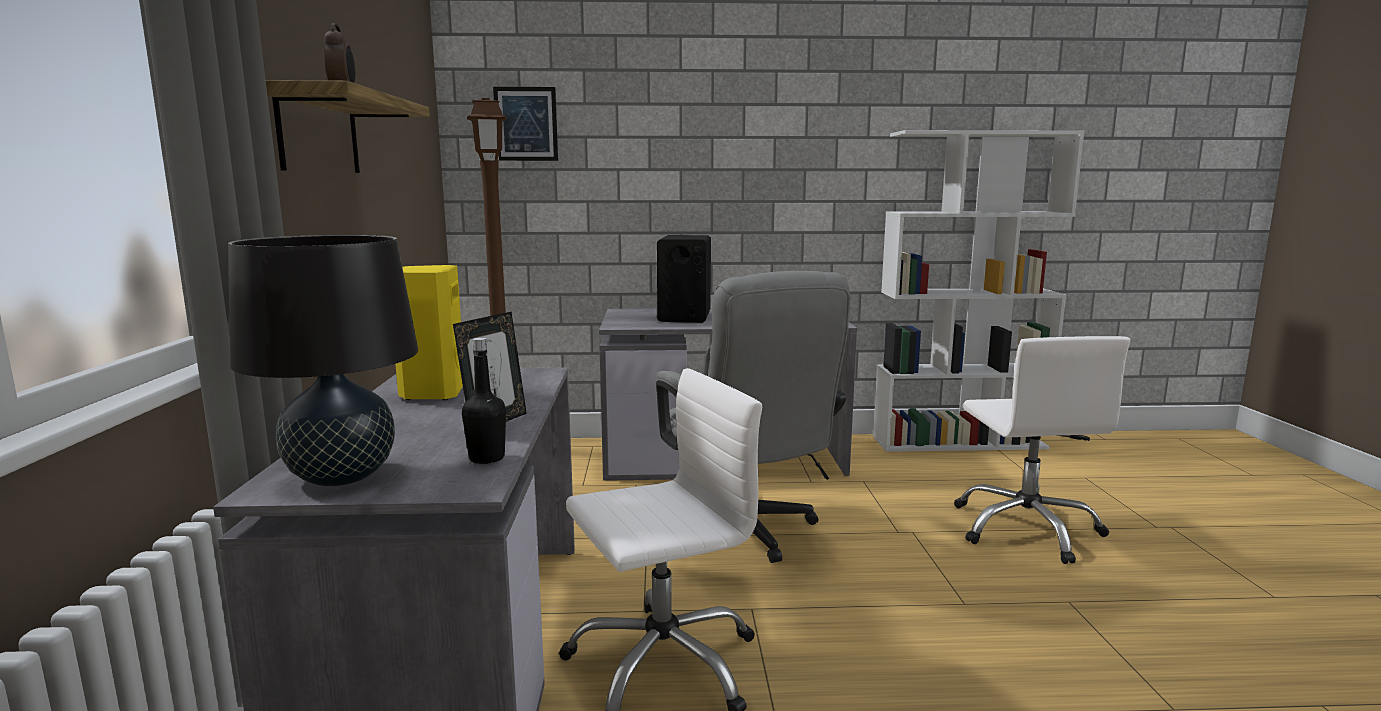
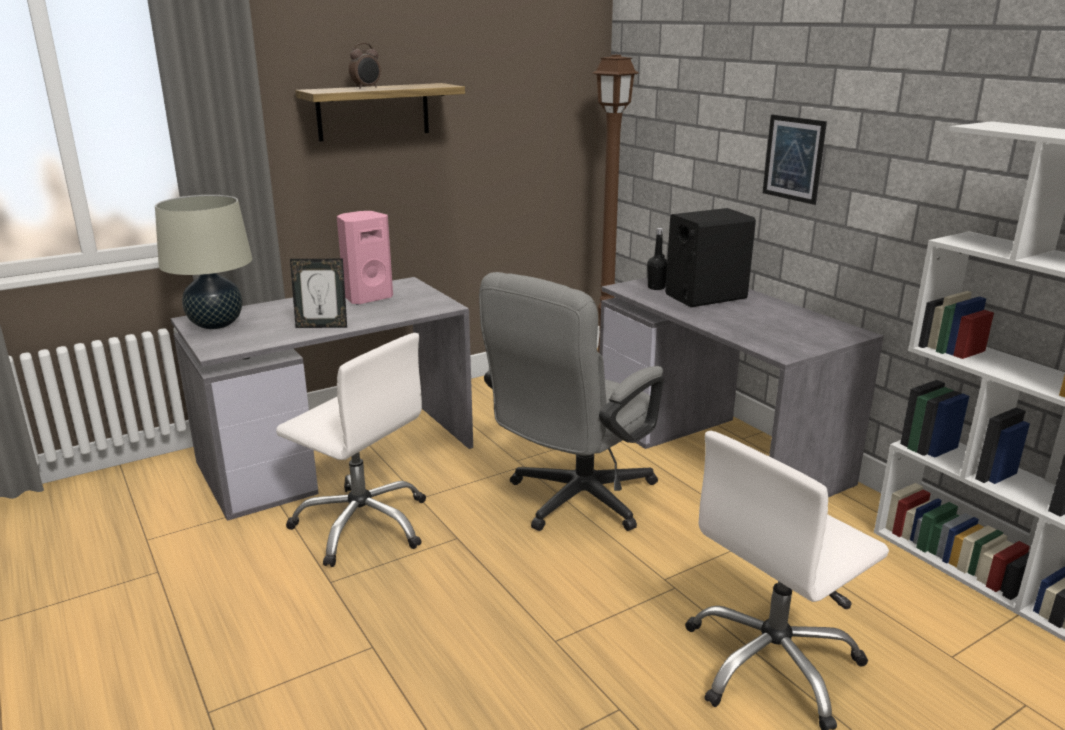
camera: 60 degrees right, 10 degrees up
black table lamp [228,235,418,487] -> beige table lamp [155,195,252,329]
yellow speaker [395,265,463,400] -> pink speaker [337,211,393,305]
black bottle [462,337,506,464] -> black bottle moved to [647,228,667,290]
picture [493,87,558,161] -> picture moved to [763,115,827,205]

